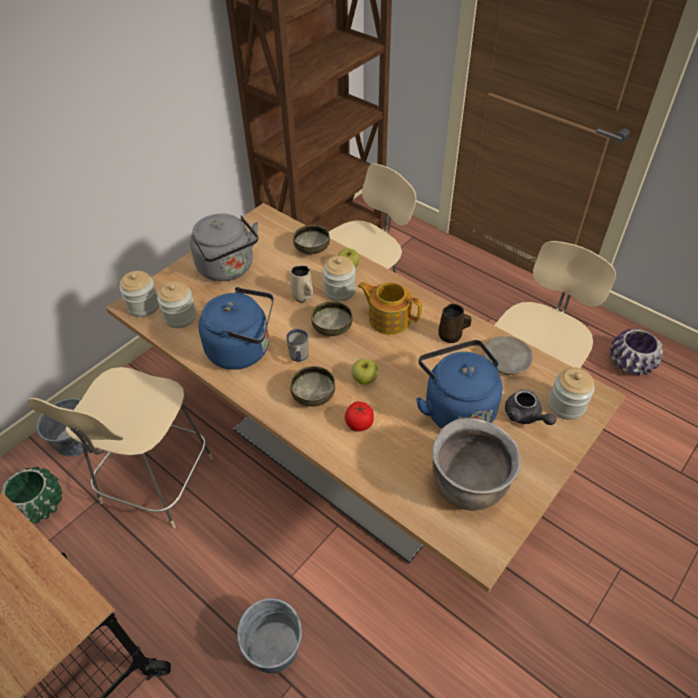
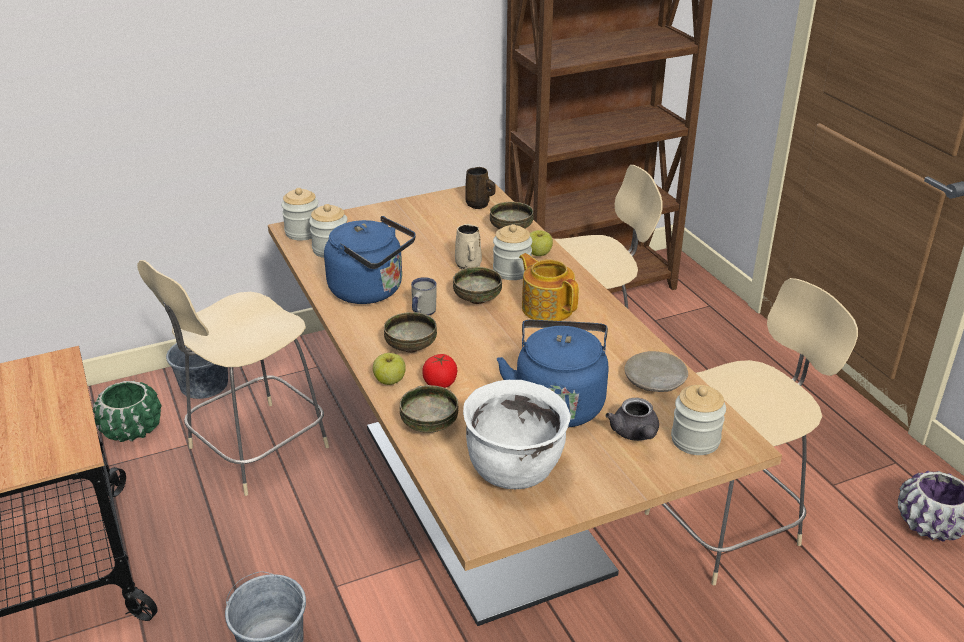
camera: 25 degrees right, 15 degrees down
grey kettle [190,213,259,281] -> none
apple [352,359,378,384] -> apple moved to [373,353,406,385]
brown cooking pot [432,418,521,511] -> white cooking pot [463,380,571,489]
brown mug [438,304,471,343] -> brown mug moved to [465,167,496,209]
none -> bowl [400,385,458,433]

